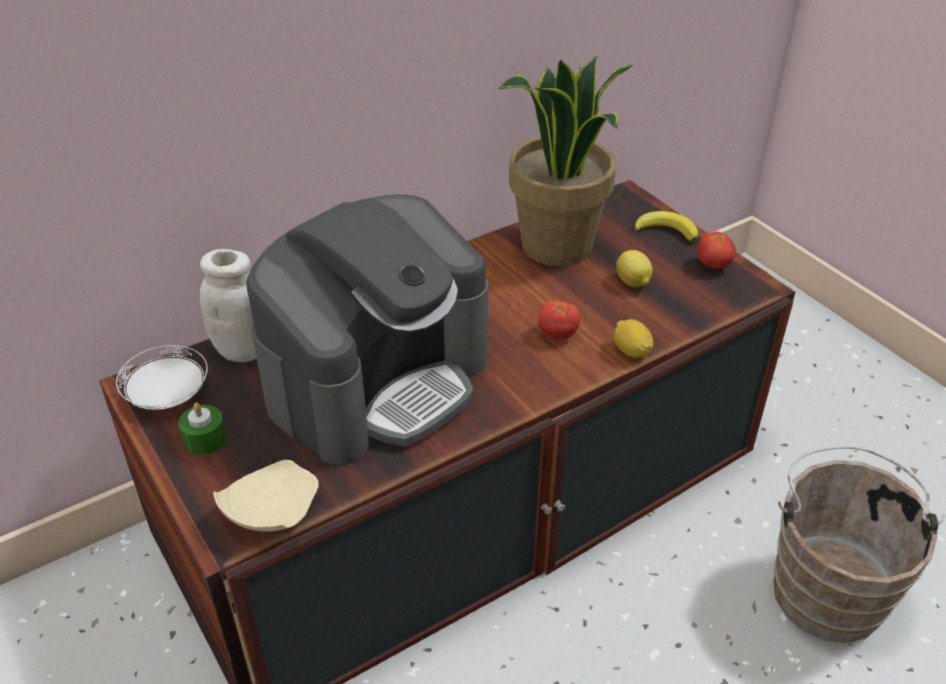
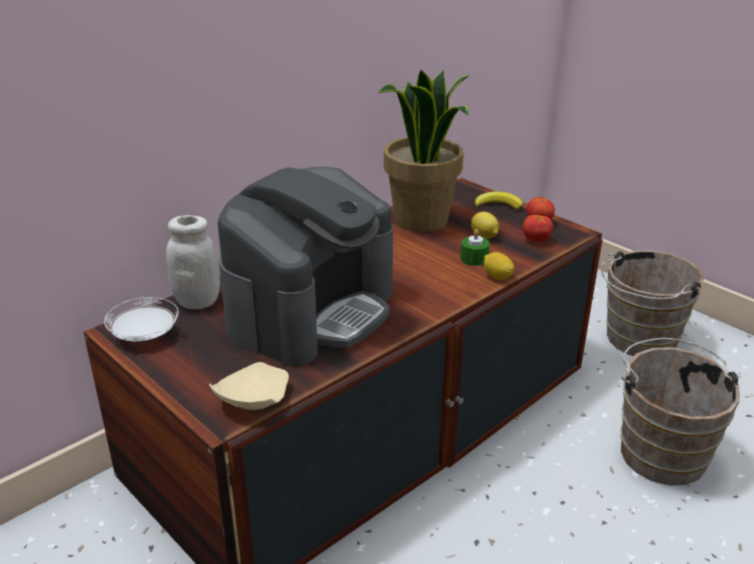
camera: 10 degrees left, 10 degrees down
green candle [178,402,227,455] -> green candle moved to [460,229,490,266]
tomato [538,300,580,339] -> tomato moved to [523,215,553,242]
none -> brown bucket [601,251,704,356]

